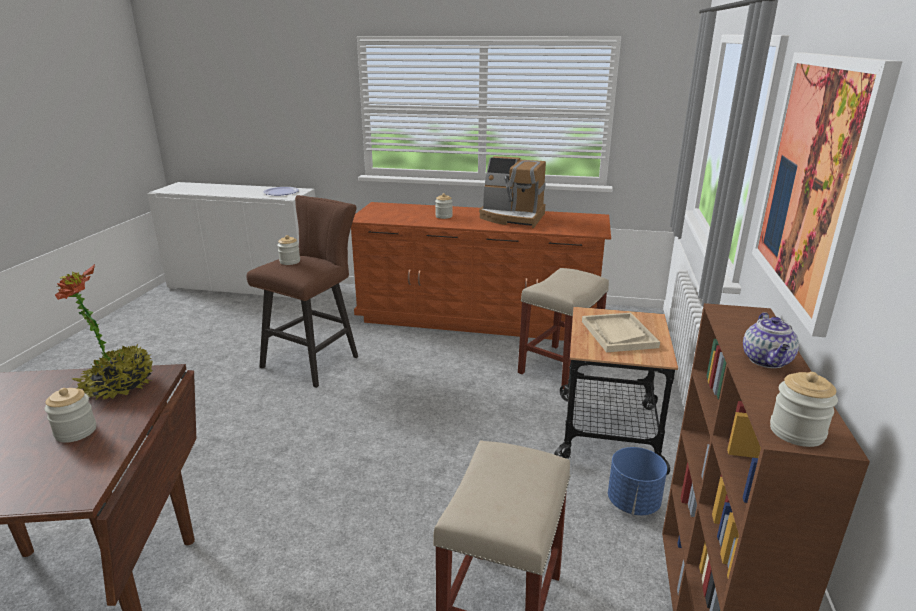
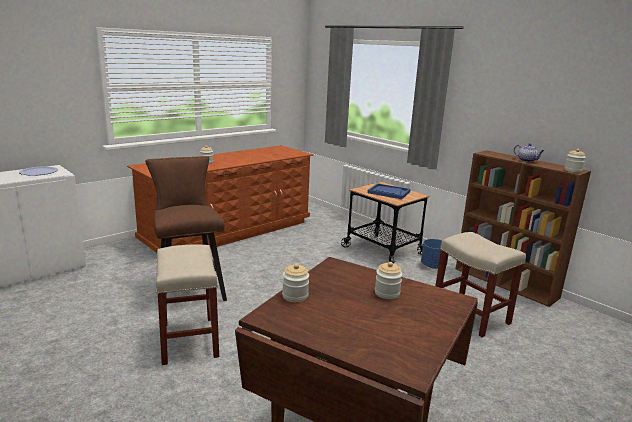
camera: 55 degrees left, 5 degrees down
potted plant [55,264,153,399] -> none
jar [277,235,300,265] -> jar moved to [282,264,309,302]
coffee machine [479,156,546,228] -> none
beige stool [518,268,609,390] -> beige stool moved to [156,244,219,365]
beige tray [582,313,660,352] -> blue tray [367,183,411,199]
picture [752,52,903,337] -> none

